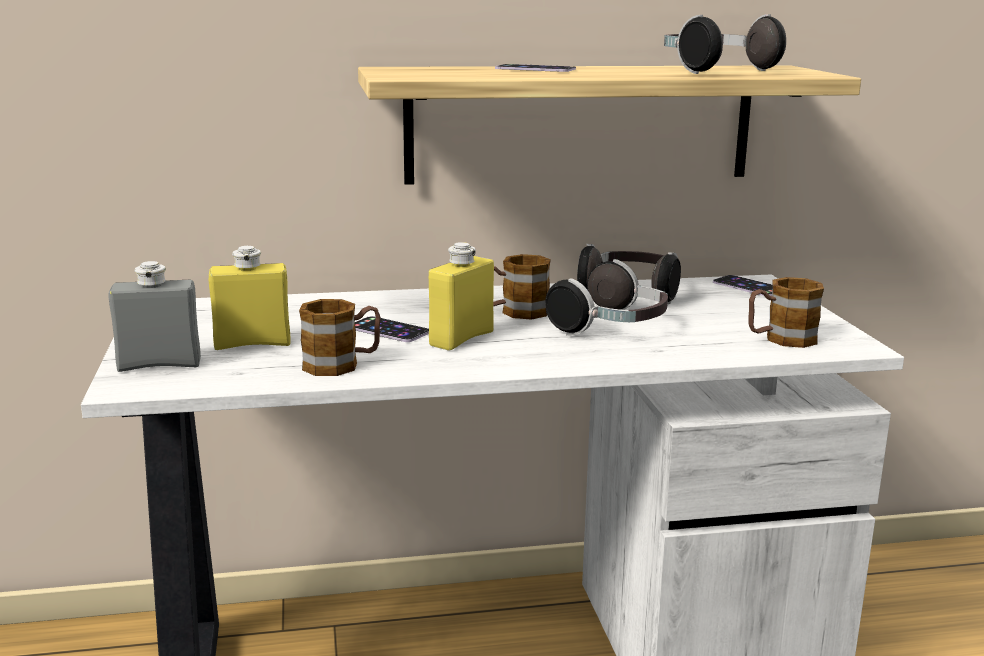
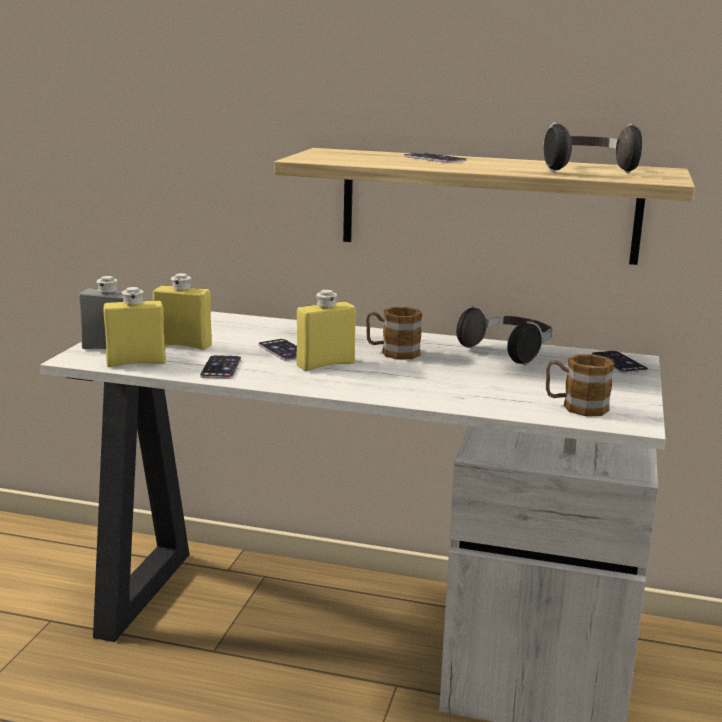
camera: 25 degrees right, 0 degrees up
mug [299,299,381,376] -> phone [200,355,241,379]
headphones [545,259,668,336] -> none
none -> yellow bottle [104,287,166,367]

